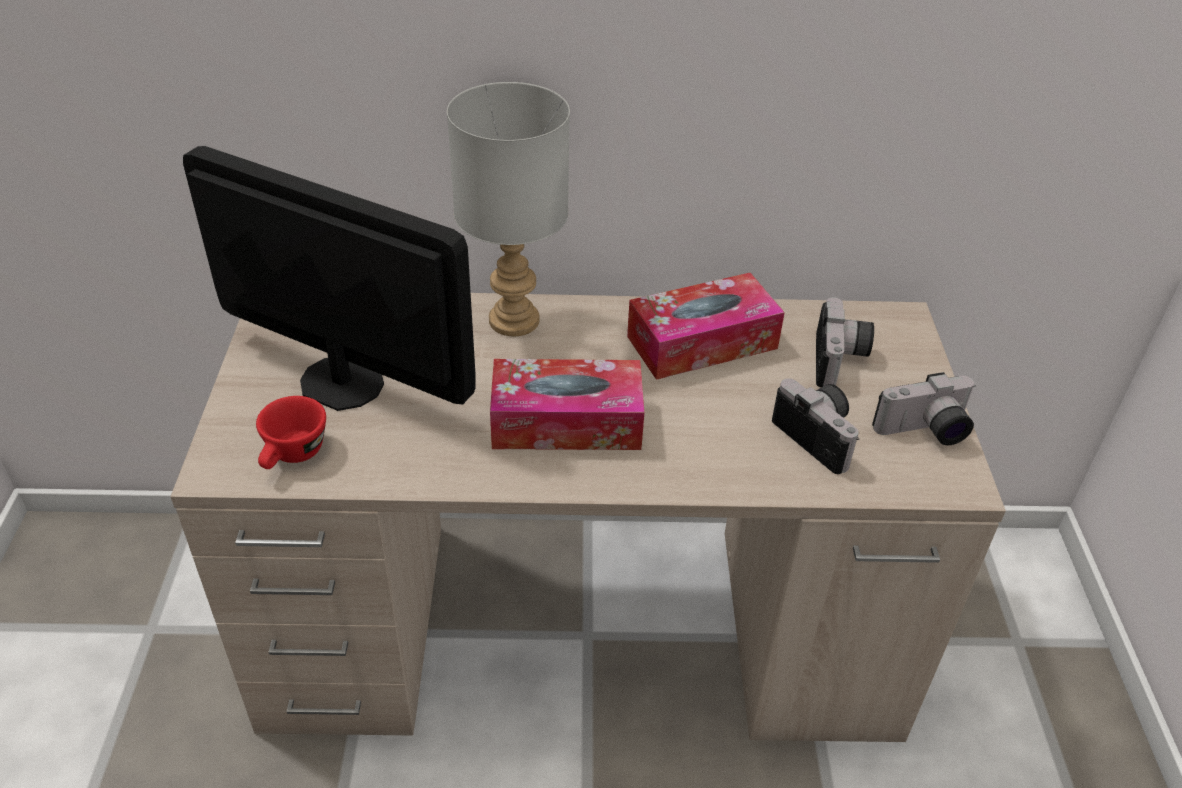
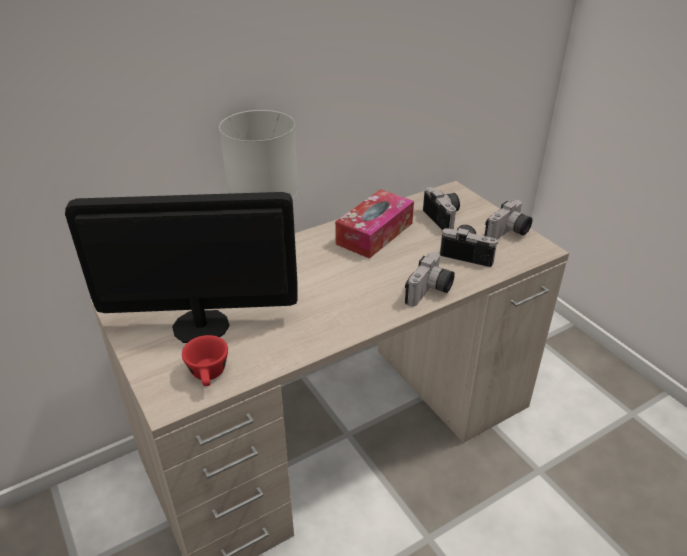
camera: 30 degrees left, 5 degrees down
tissue box [490,359,644,450] -> none
none -> camera [405,252,455,307]

